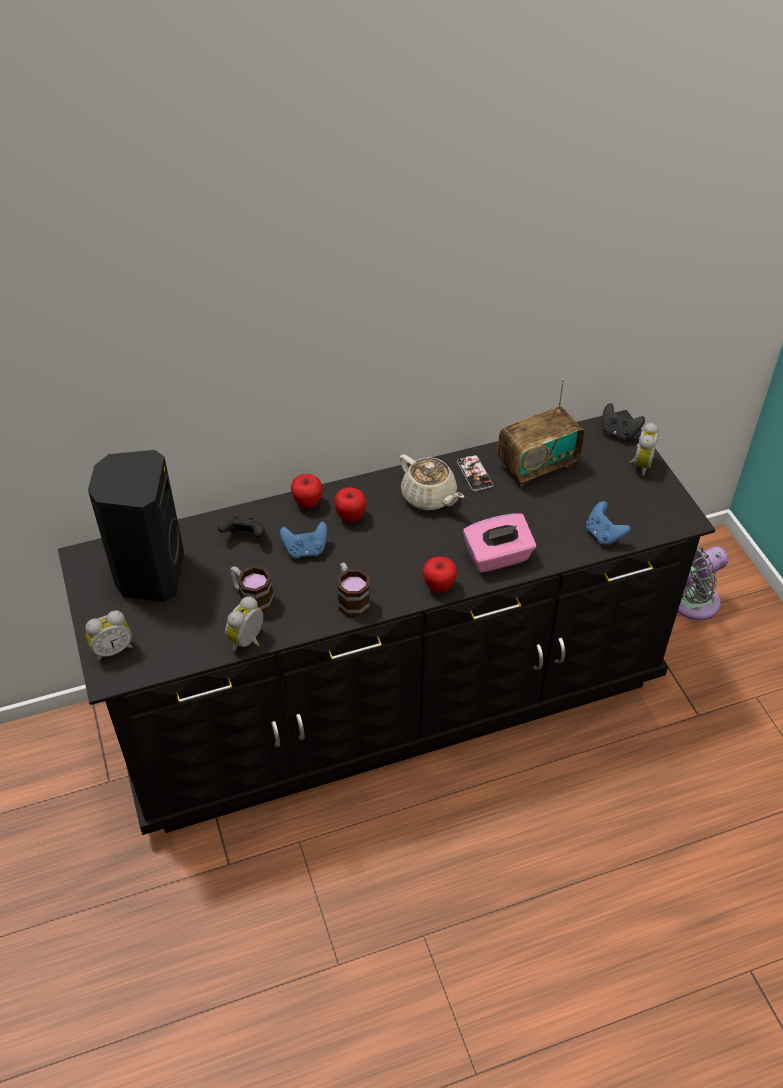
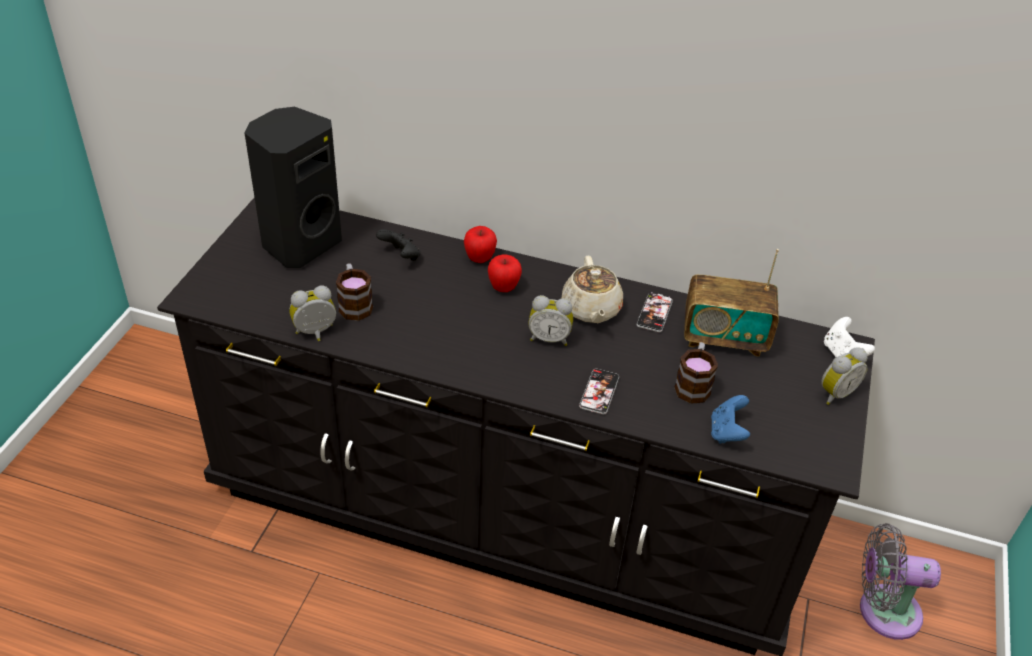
camera: 35 degrees right, 5 degrees down
alarm clock [85,611,132,662] -> alarm clock moved to [528,295,573,346]
blue game controller [280,522,327,558] -> none
mug [337,563,370,618] -> mug moved to [674,342,718,404]
apple [422,557,457,593] -> none
pink tissue box [463,514,536,573] -> phone [579,369,619,415]
black game controller [601,403,645,441] -> white game controller [824,317,875,358]

